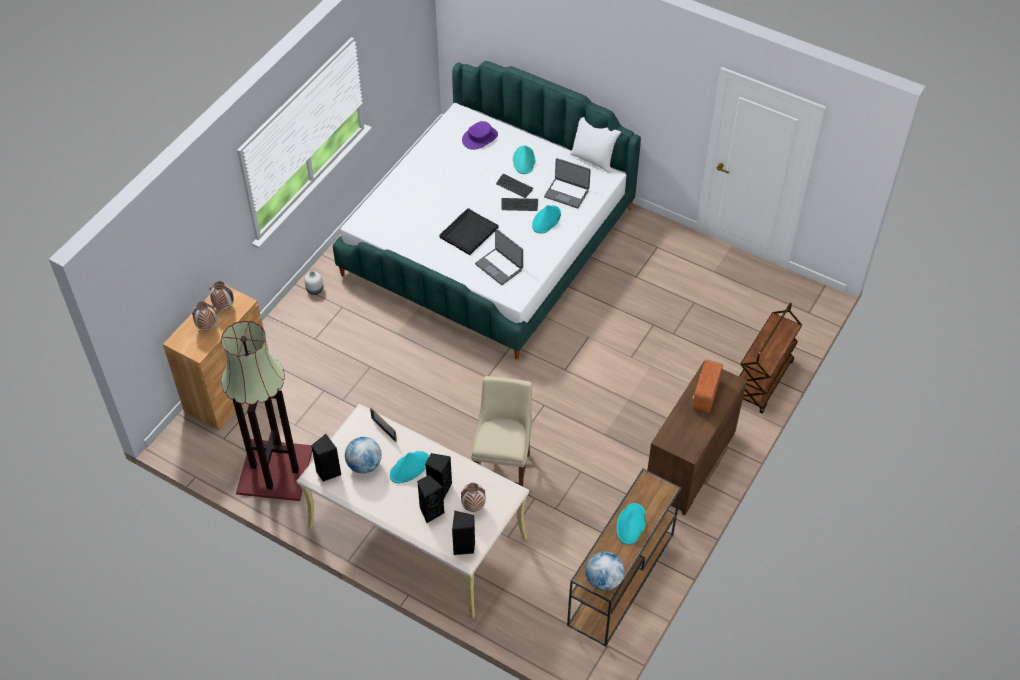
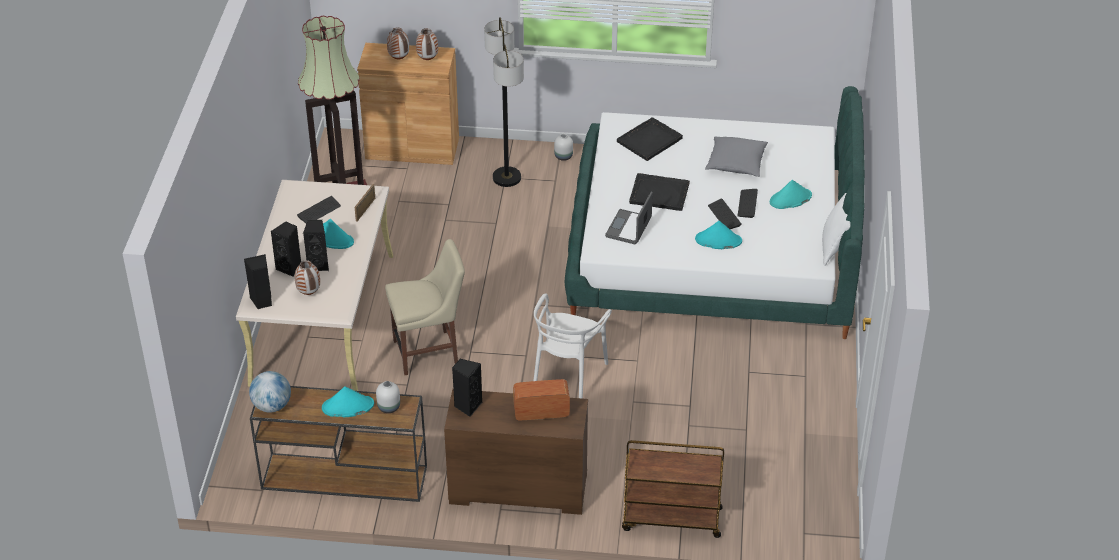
camera: 65 degrees right, 10 degrees down
black speaker [311,434,341,482] -> black speaker moved to [452,358,482,417]
globe [345,437,382,474] -> keyboard [297,196,341,224]
purple hat [462,121,498,150] -> none
laptop [544,158,591,209] -> none
none -> white vase [376,381,400,413]
none -> floor lamp [484,17,524,187]
none -> white chair [533,293,612,399]
none -> black tray [617,117,683,161]
none -> grey pillow [705,137,768,177]

